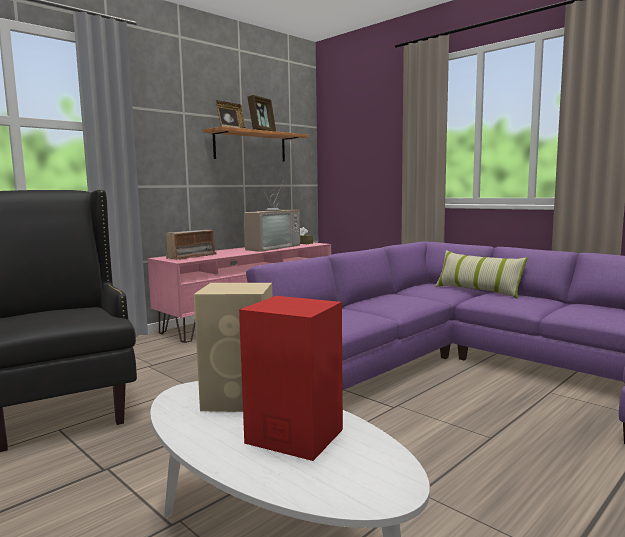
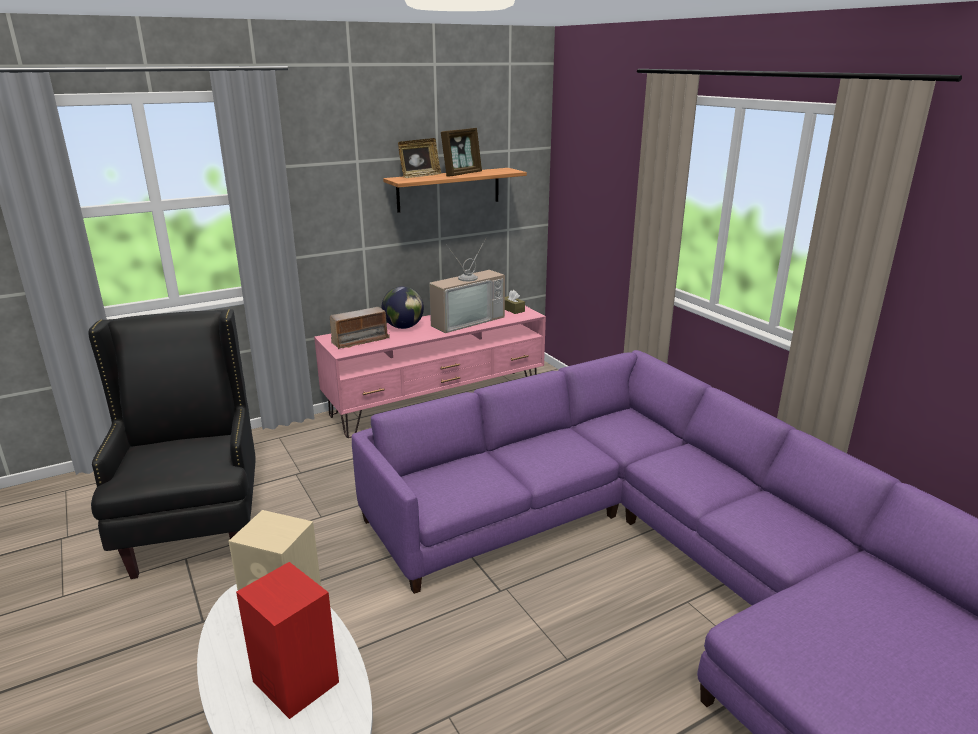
camera: 15 degrees right, 15 degrees up
pillow [435,250,528,298] -> none
none -> globe [381,286,424,329]

